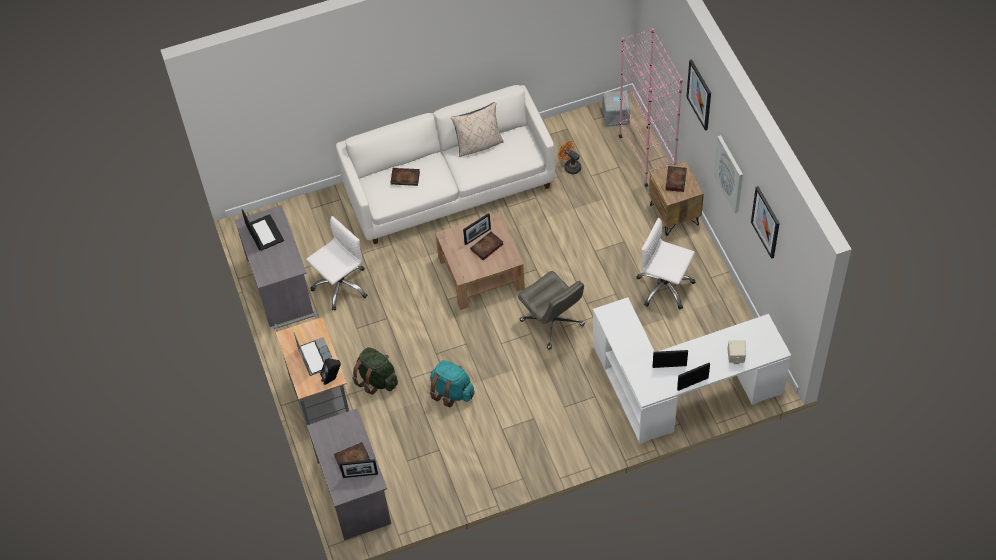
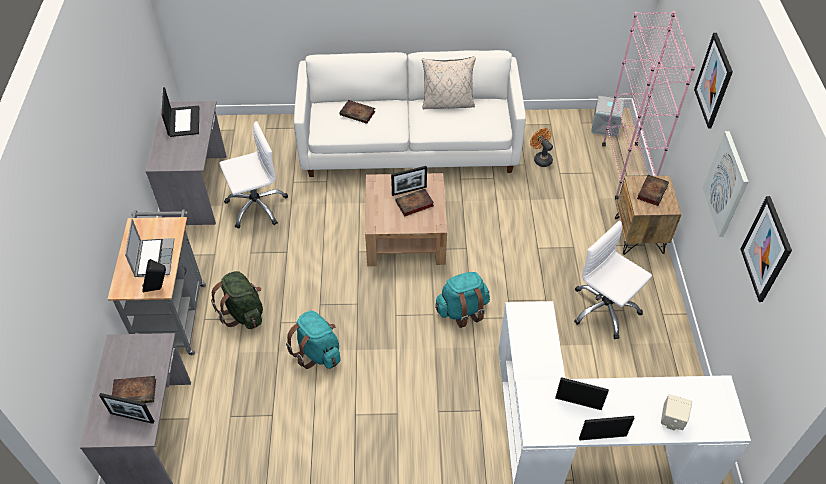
camera: 15 degrees right, 5 degrees down
grey office chair [518,271,585,350] -> turquoise backpack [435,272,490,328]

